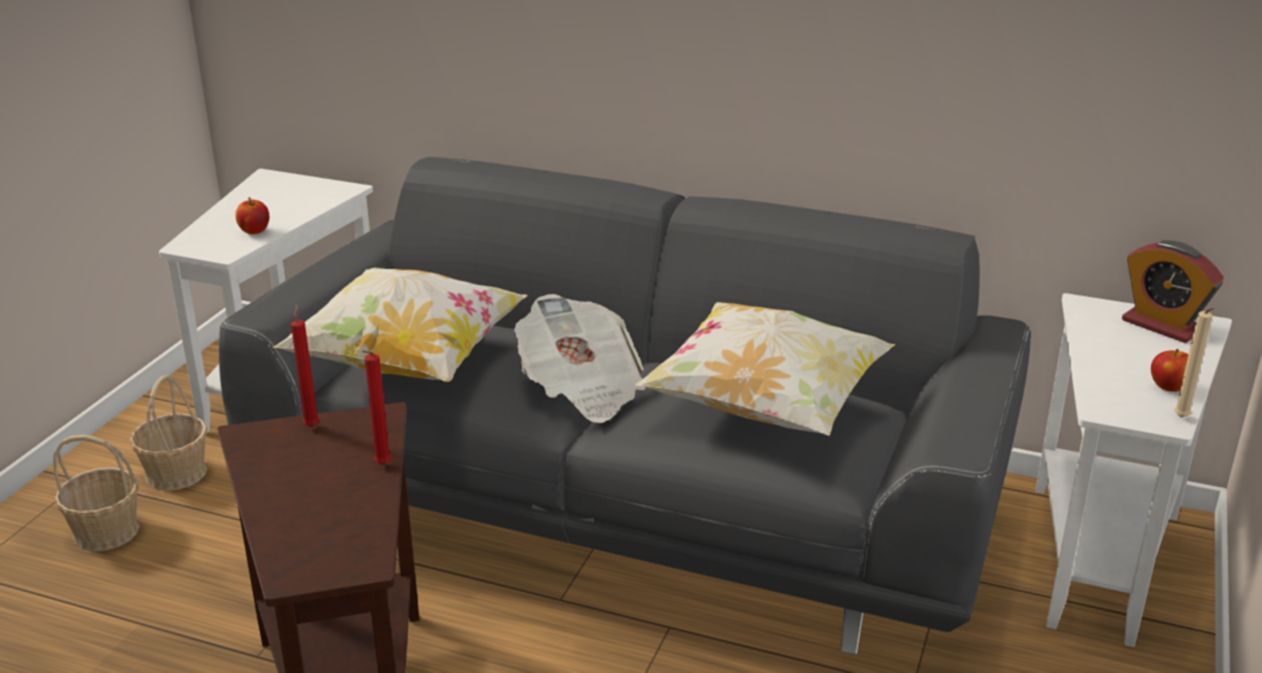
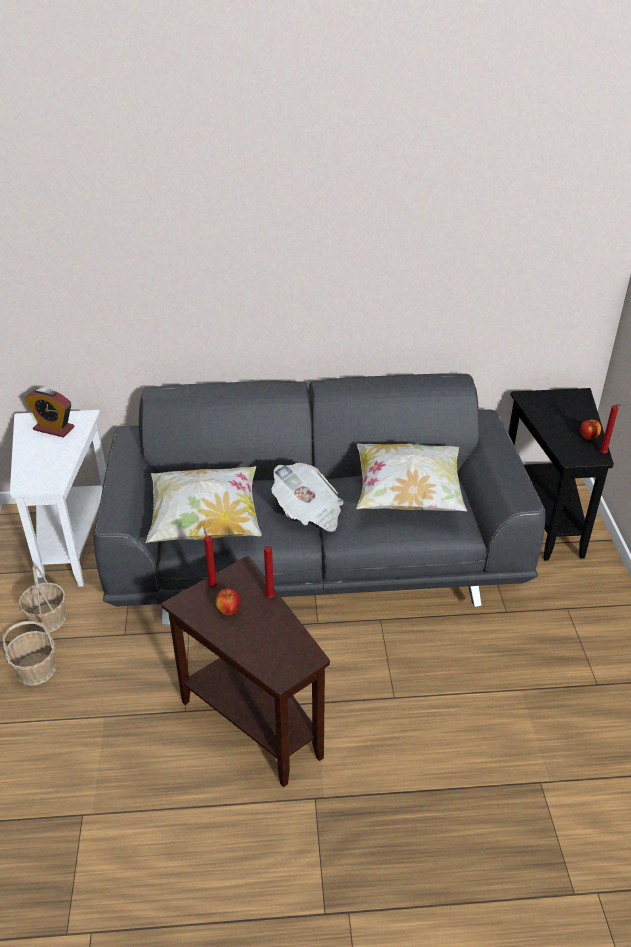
camera: 25 degrees left, 10 degrees up
apple [235,197,269,234] -> apple moved to [215,588,241,615]
white side table [1035,293,1232,647] -> black side table [508,388,614,561]
alarm clock [1122,240,1224,343] -> alarm clock moved to [24,388,74,438]
beige candle [1174,308,1214,418] -> red candle [600,404,620,454]

